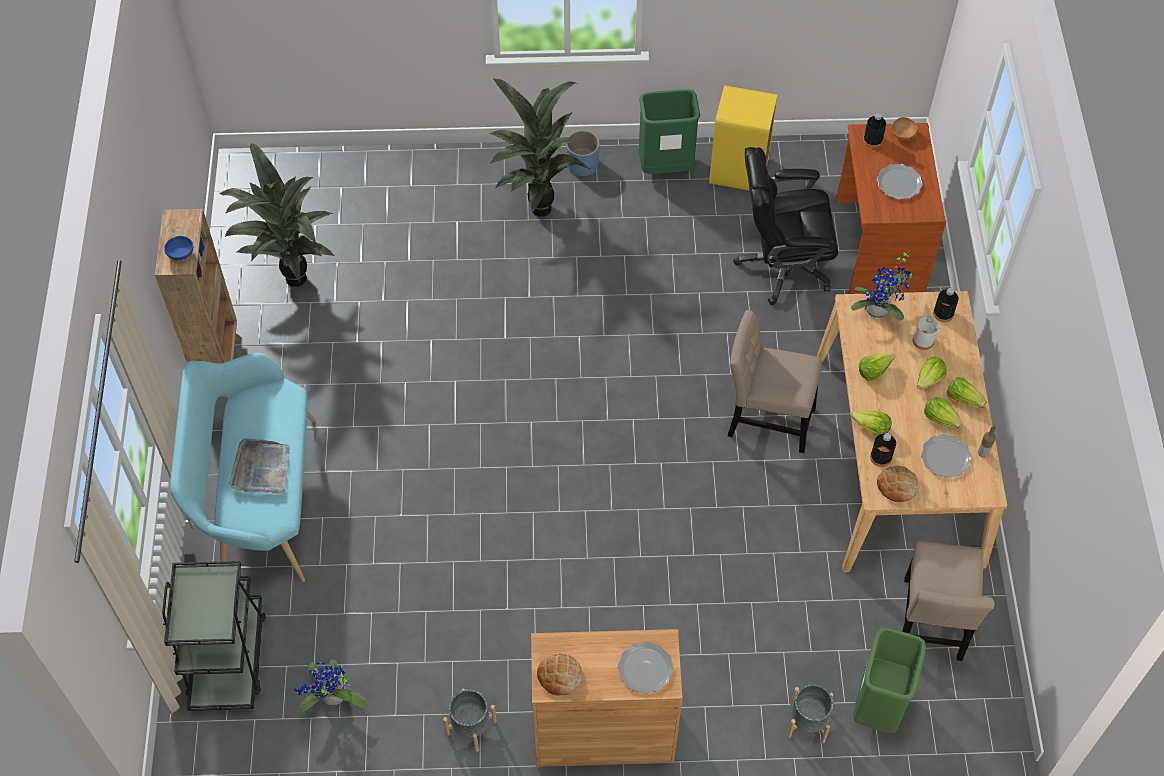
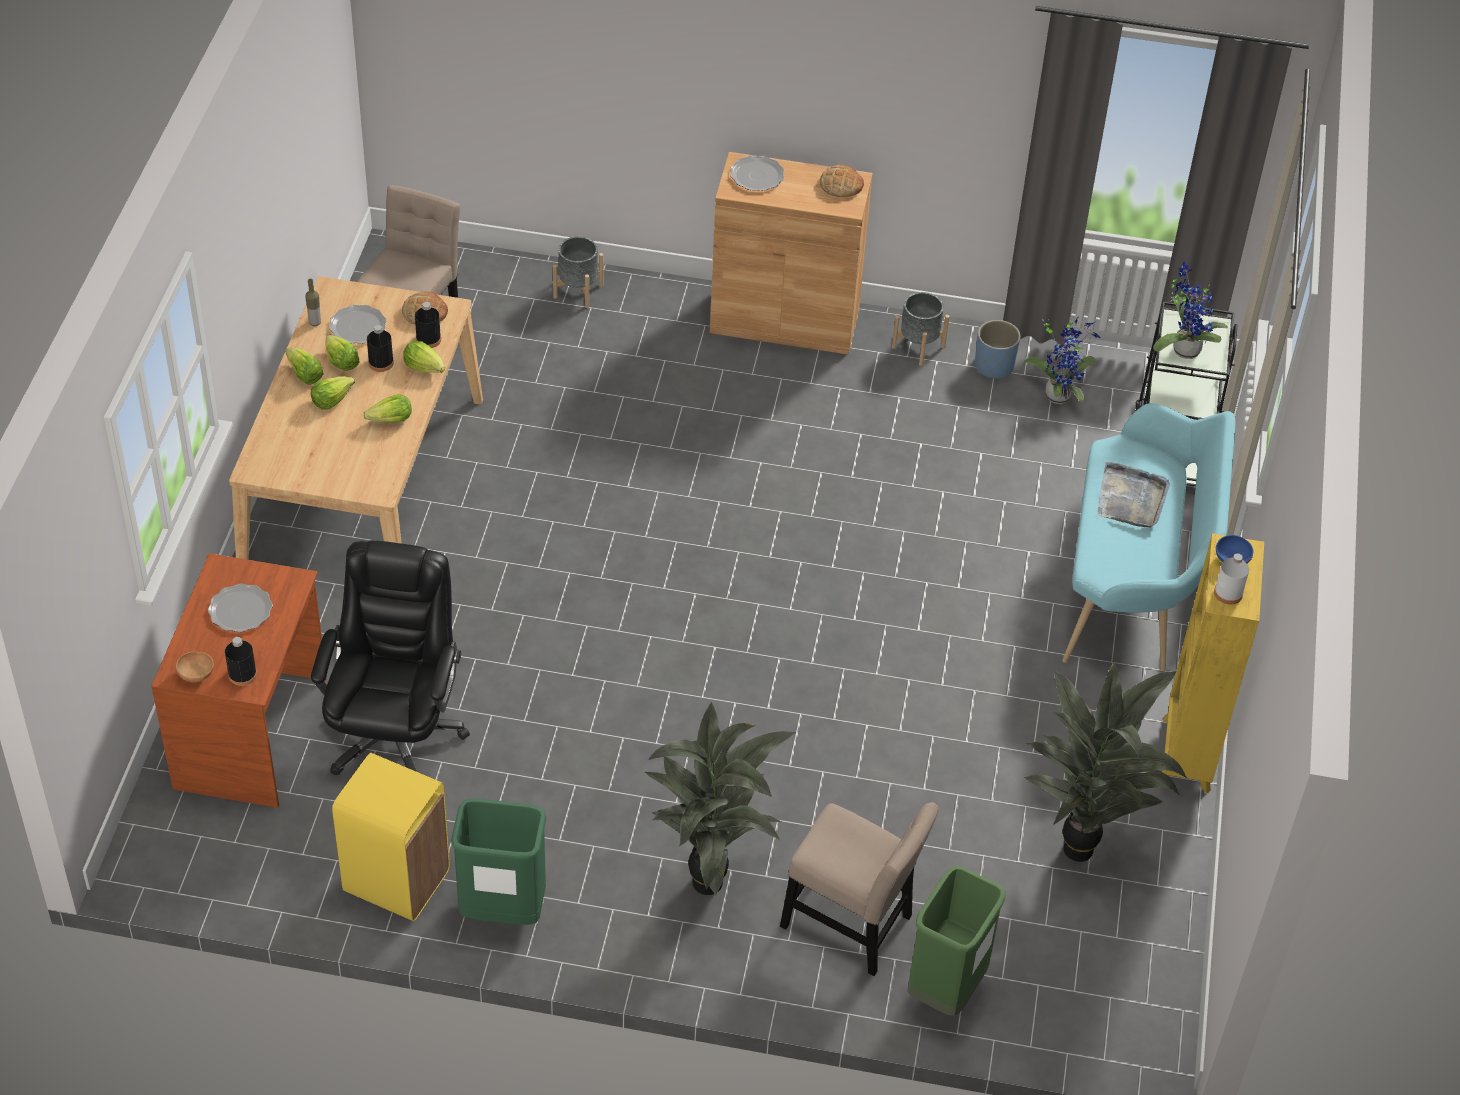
camera: 170 degrees left, 10 degrees down
brown bookcase [155,209,242,363] -> yellow bookcase [1162,533,1264,793]
blue planter [566,130,600,176] -> blue planter moved to [975,320,1020,379]
beige chair [728,310,822,453] -> beige chair moved to [780,802,939,976]
black office chair [733,147,838,305] -> black office chair turned 90 degrees counterclockwise [311,540,470,775]
potted plant [851,250,912,321] -> potted plant moved to [1153,262,1228,359]
green trash can [853,627,926,733] -> green trash can moved to [908,866,1006,1016]
white bottle [913,316,939,350] -> white bottle moved to [1214,553,1249,604]
black bottle [933,288,959,322] -> black bottle moved to [367,325,394,372]

